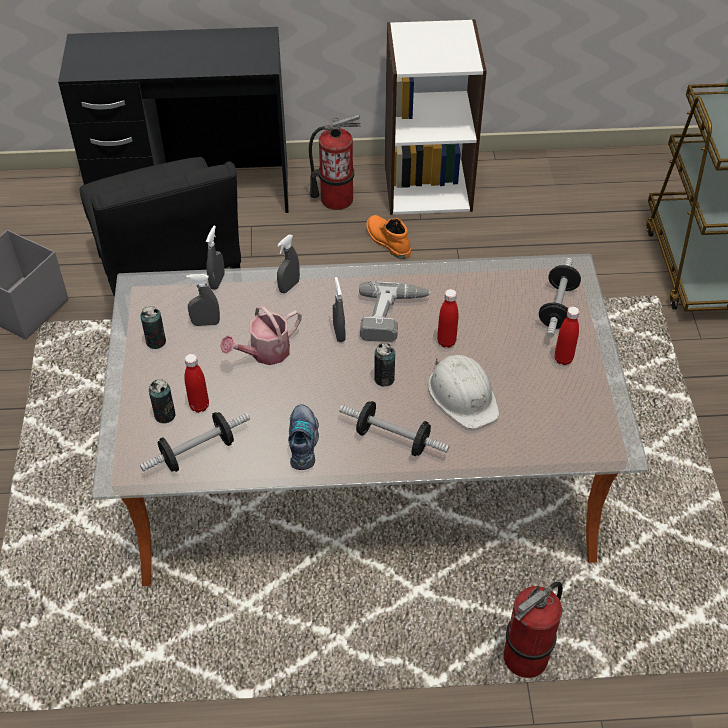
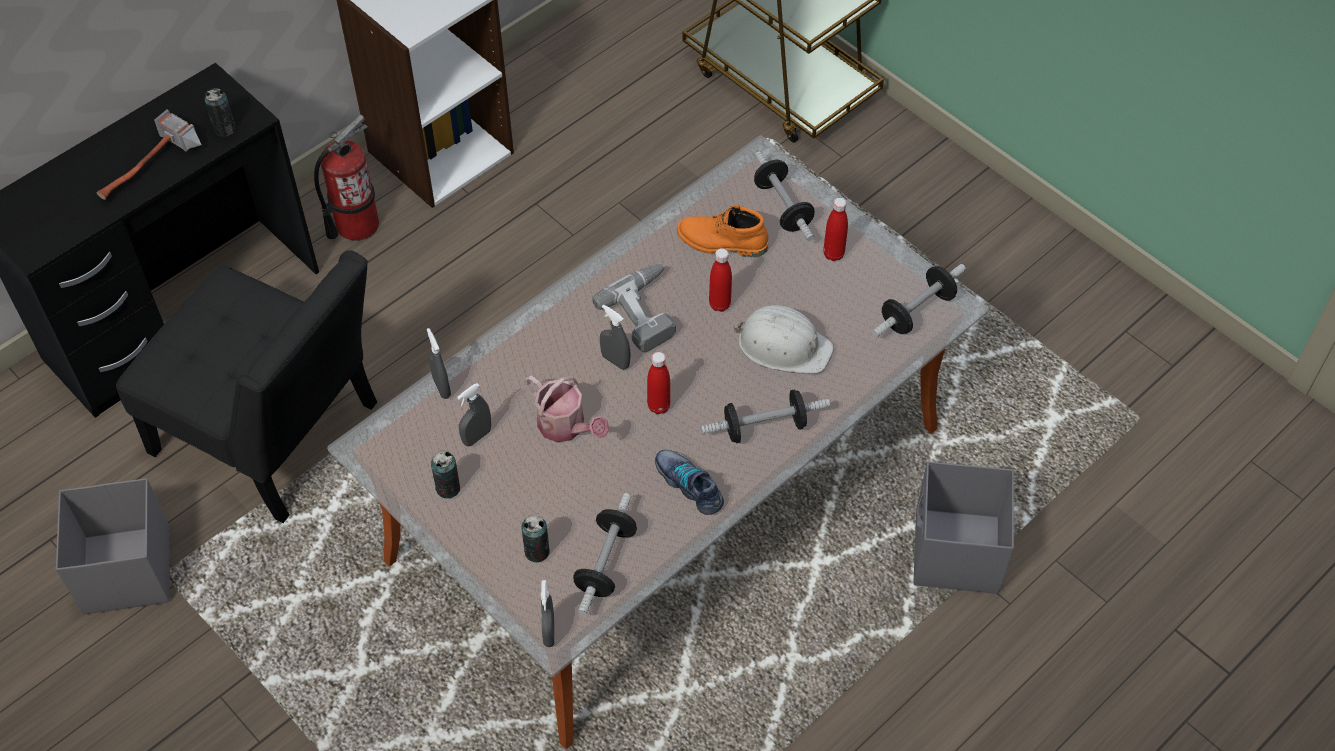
camera: 40 degrees left, 5 degrees up
red bottle [184,354,209,413] -> red bottle moved to [647,352,670,414]
watering can [220,306,302,365] -> watering can turned 60 degrees counterclockwise [525,375,609,442]
grey spray bottle [277,234,300,293] -> grey spray bottle moved to [541,580,555,647]
orange boot [366,215,411,259] -> orange boot moved to [677,205,768,257]
can [374,343,395,387] -> can moved to [205,88,236,136]
fire extinguisher [503,582,563,678] -> grey storage box [913,461,1014,594]
none -> hammer [97,110,202,200]
none -> dumbbell [872,264,966,337]

